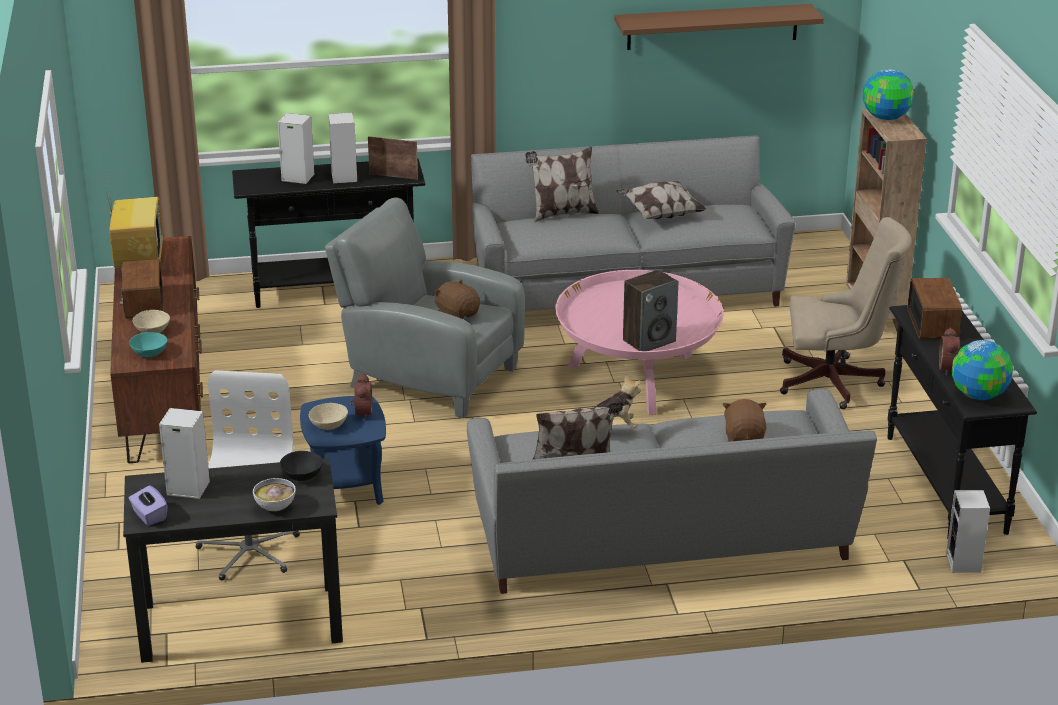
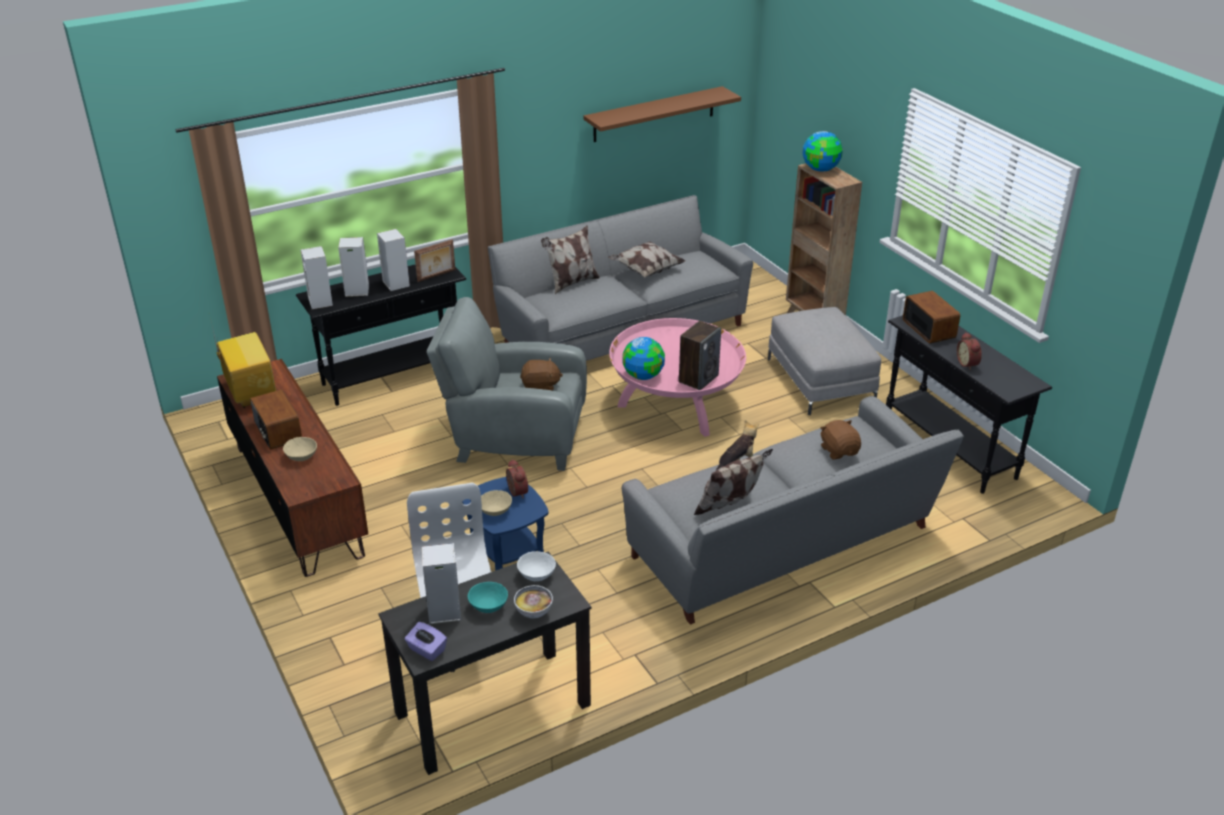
camera: 20 degrees left, 5 degrees up
turquoise bowl [129,332,167,357] -> turquoise bowl moved to [468,582,508,613]
black bowl [280,451,323,481] -> white bowl [517,551,556,581]
picture frame [368,136,418,180] -> picture frame turned 150 degrees clockwise [414,239,455,282]
brown plush toy [433,280,480,319] -> brown plush toy turned 150 degrees clockwise [520,358,563,391]
beige office chair [780,217,912,409] -> grey ottoman [768,307,881,415]
speaker [946,490,990,573] -> speaker moved to [300,246,333,309]
globe [952,340,1013,400] -> globe moved to [622,337,665,380]

